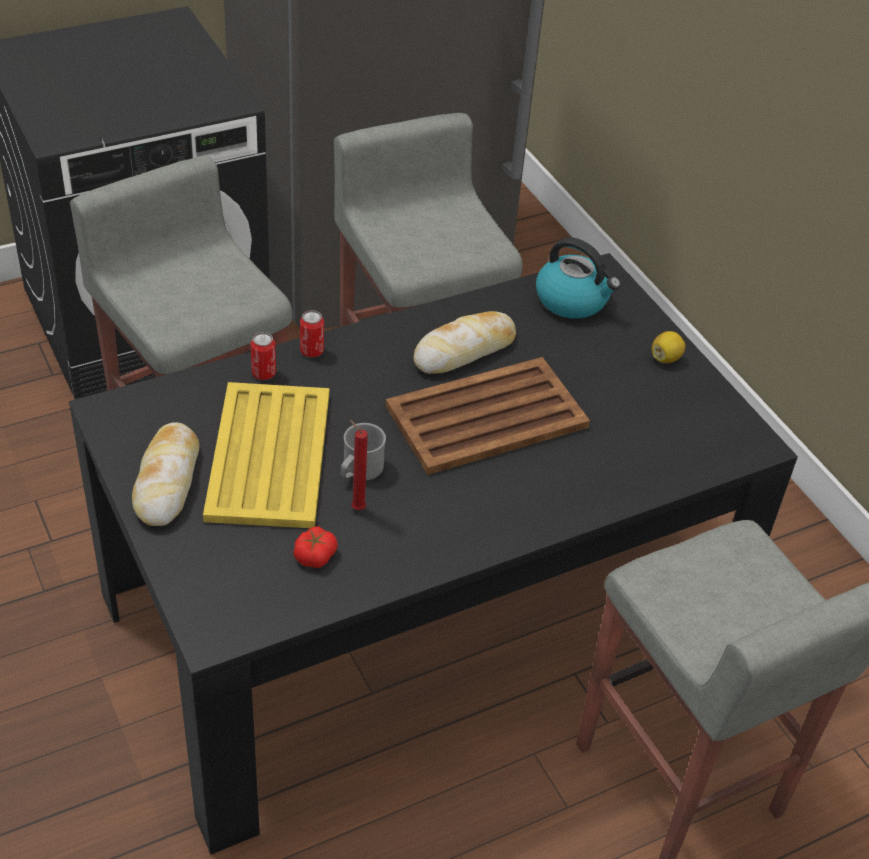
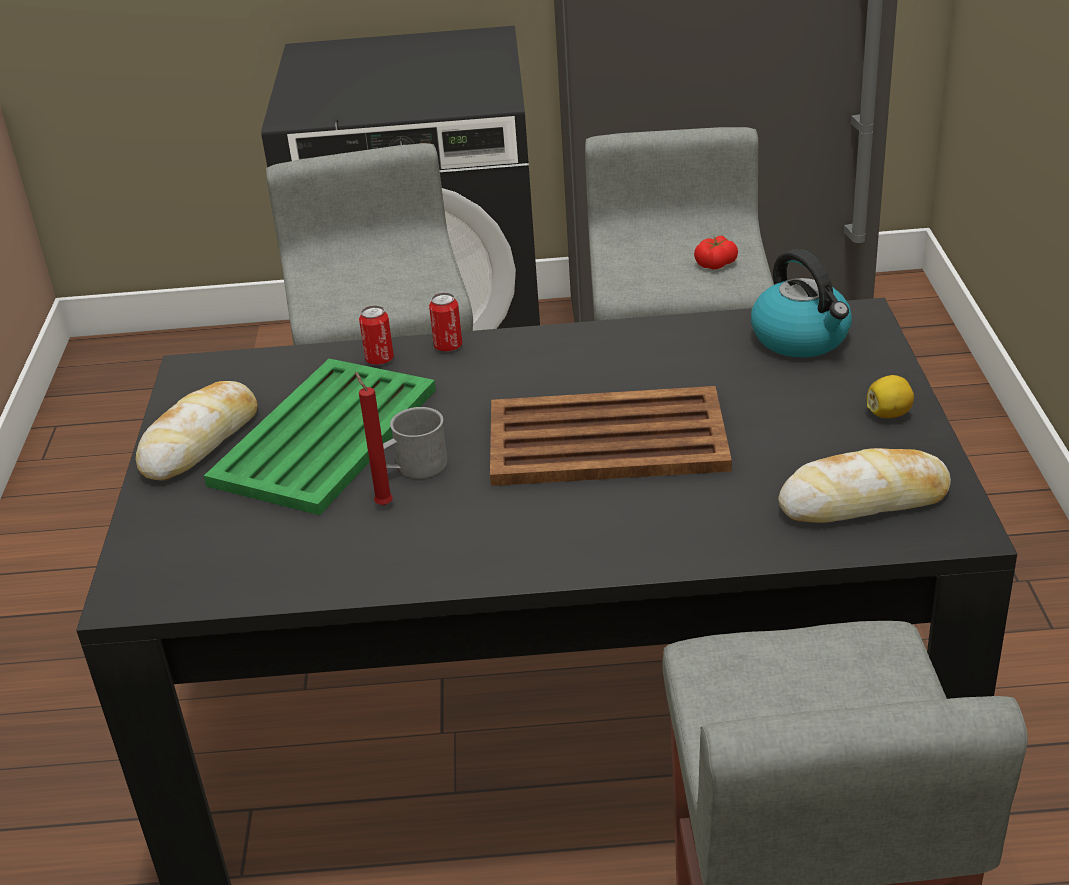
camera: 30 degrees right, 10 degrees down
yellow tray [203,382,329,528] -> green tray [204,359,436,515]
tomato [293,526,338,568] -> tomato moved to [694,236,738,270]
bread [413,311,516,374] -> bread moved to [778,448,951,523]

